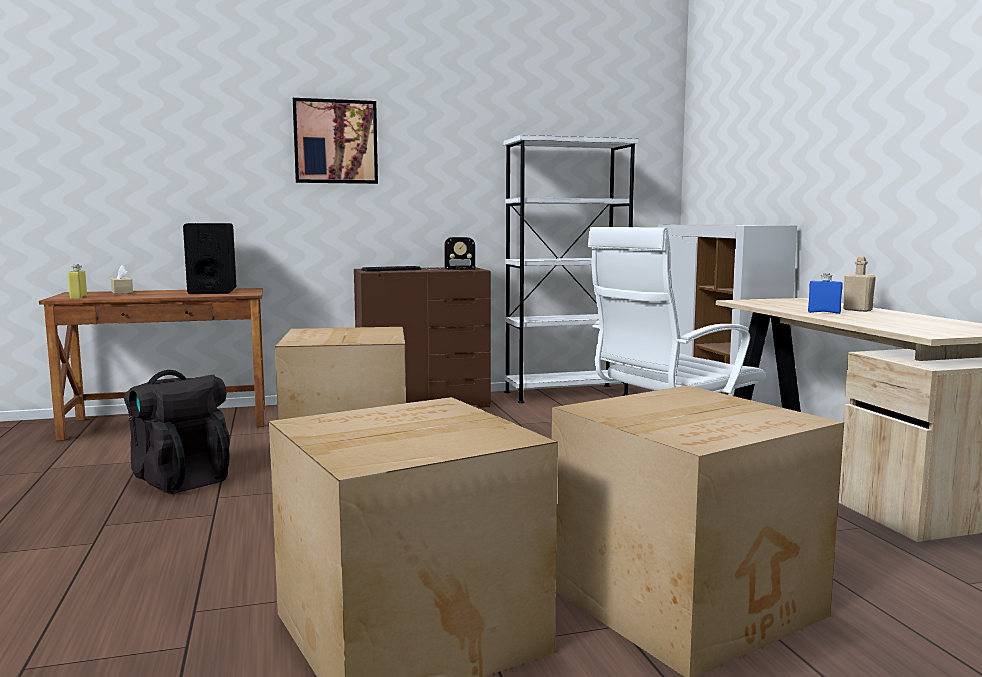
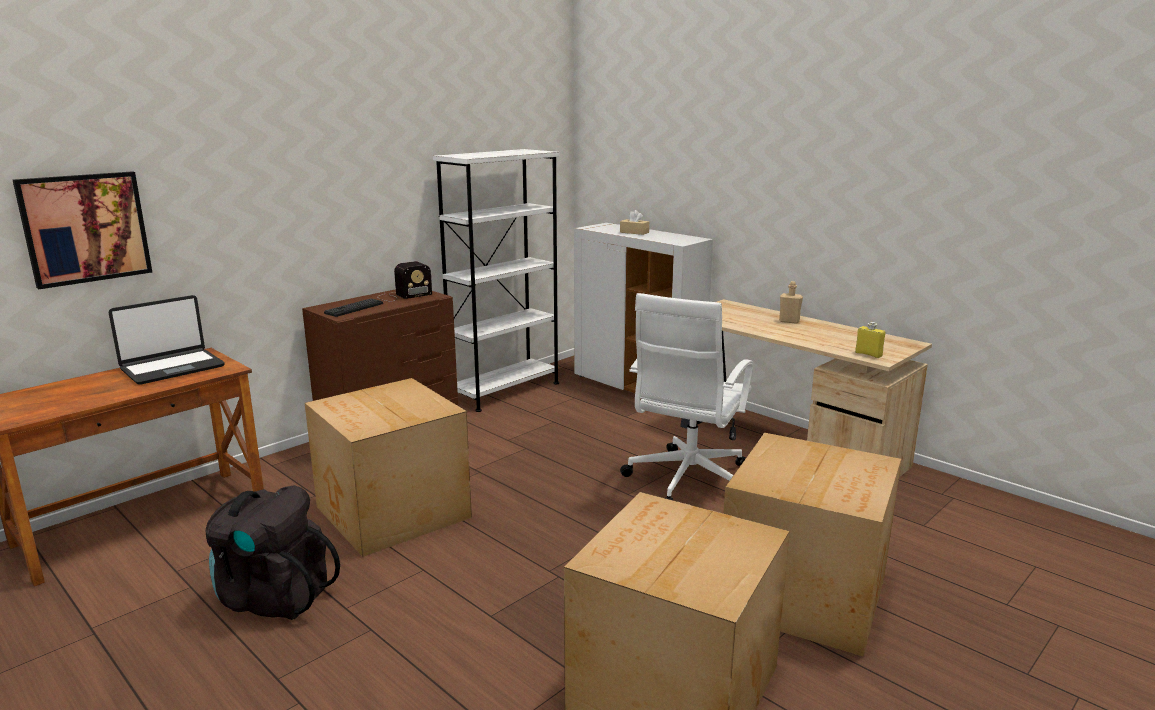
camera: 30 degrees left, 10 degrees up
yellow bottle [68,264,87,299] -> yellow bottle moved to [855,322,885,358]
beige tissue box [111,265,133,294] -> beige tissue box moved to [620,210,649,235]
black speaker [183,223,236,294] -> laptop [109,295,225,385]
picture [293,98,378,184] -> picture moved to [13,171,152,289]
blue bottle [808,273,843,314] -> none

